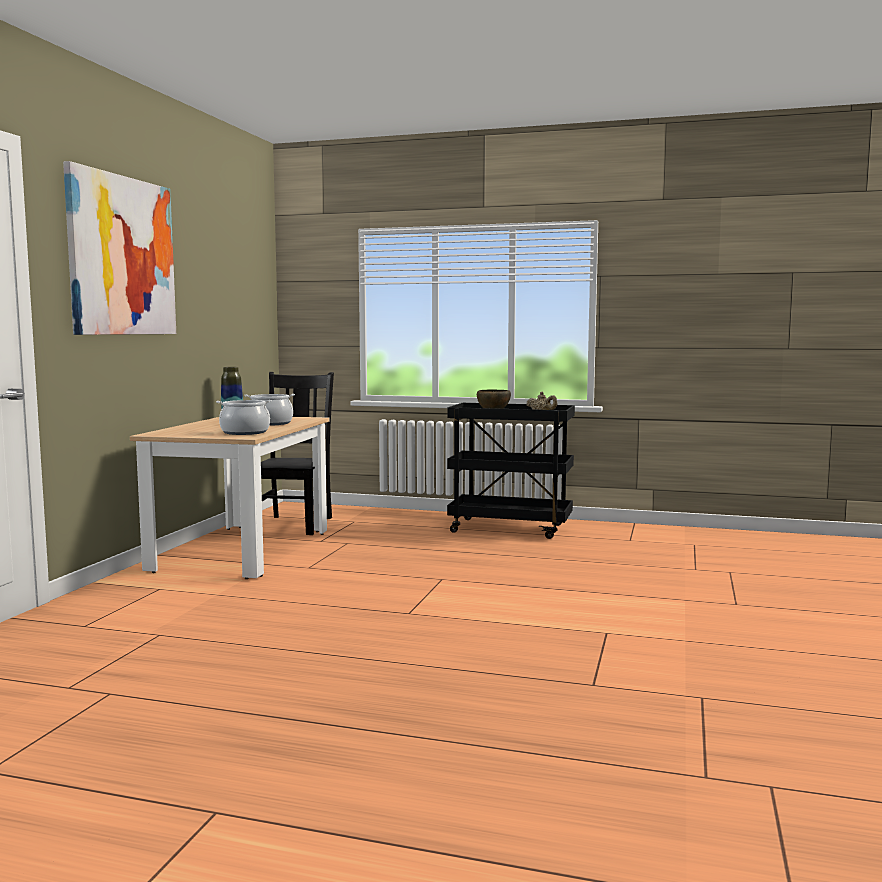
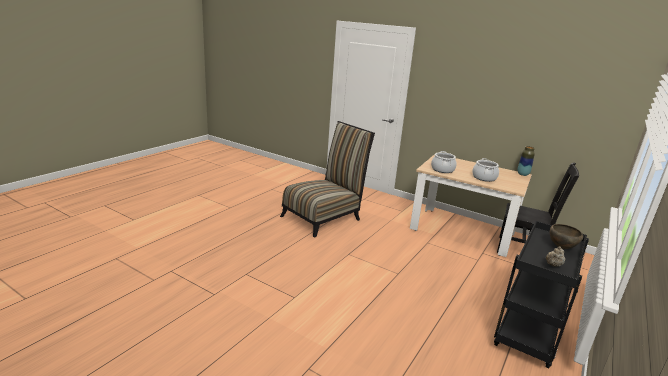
camera: 105 degrees right, 15 degrees up
picture [63,161,176,335] -> none
none -> chair [280,121,375,238]

